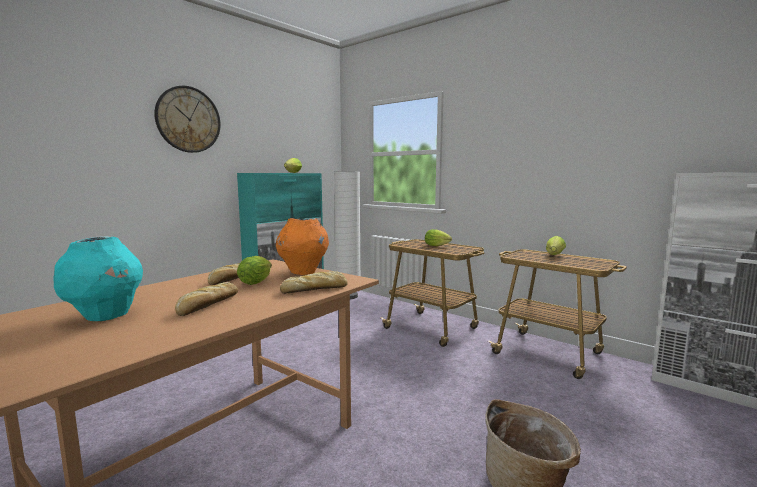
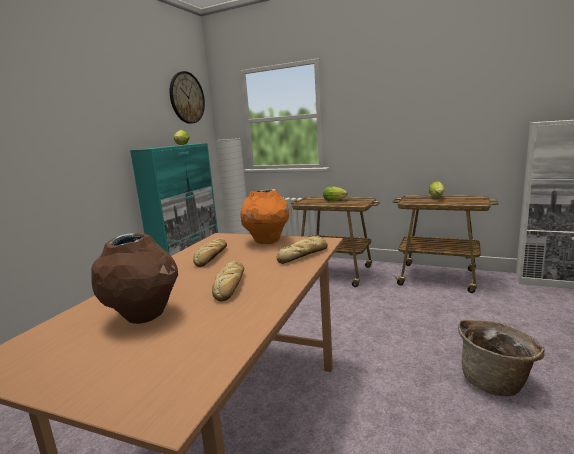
camera: 15 degrees left, 5 degrees up
turquoise vase [54,236,143,321] -> brown vase [91,233,178,324]
wall clock [154,86,221,153] -> wall clock moved to [170,71,205,124]
lettuce [237,256,272,285] -> none

